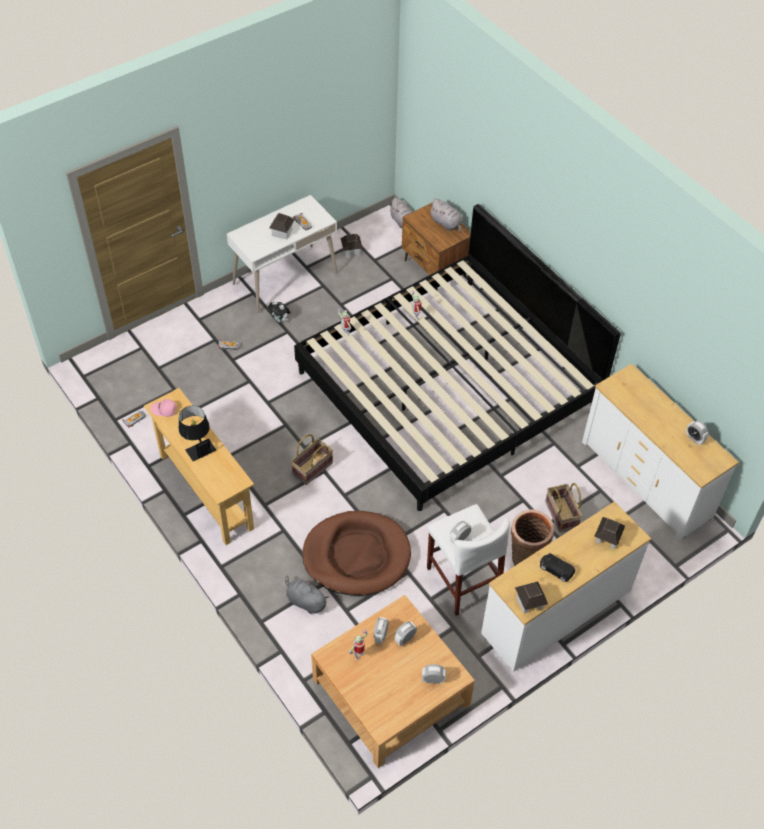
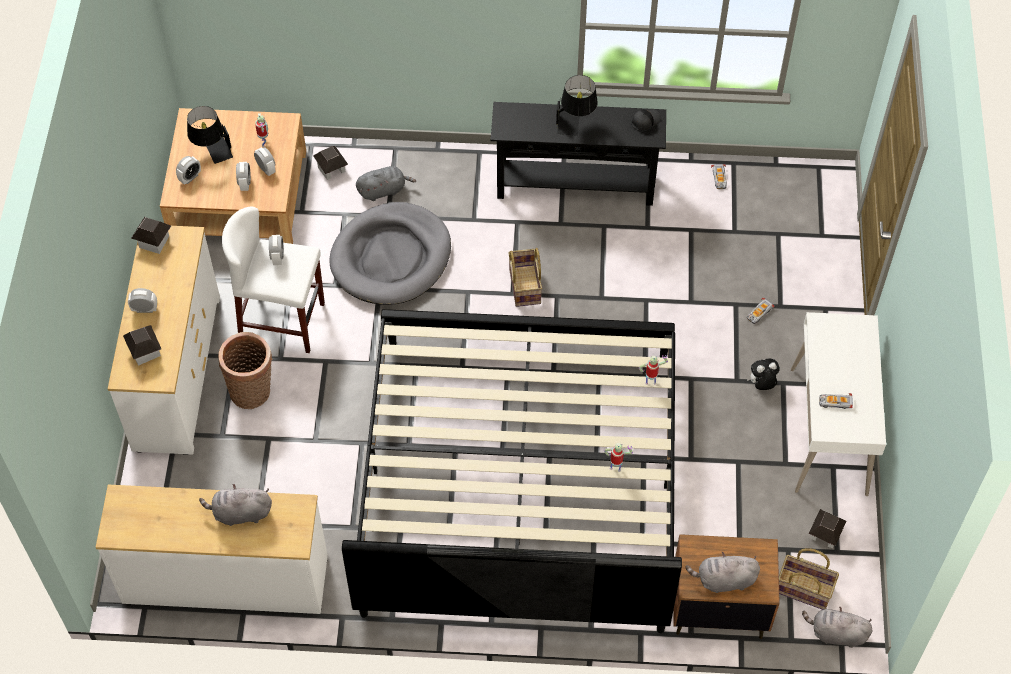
camera: 130 degrees right, 5 degrees up
beige console table [144,388,254,545] -> black console table [491,102,666,206]
pink cap [151,399,177,417] -> black cap [631,109,661,132]
toy house [269,213,295,240] -> toy house moved to [313,146,348,180]
brown dog bed [302,511,411,596] -> grey dog bed [329,202,451,305]
black toy car [540,553,575,582] -> none
basket [545,483,583,532] -> basket moved to [779,548,839,610]
alarm clock [686,421,709,445] -> alarm clock moved to [128,288,157,313]
none -> black table lamp [187,106,233,164]
none -> grey plush toy [199,484,272,526]

